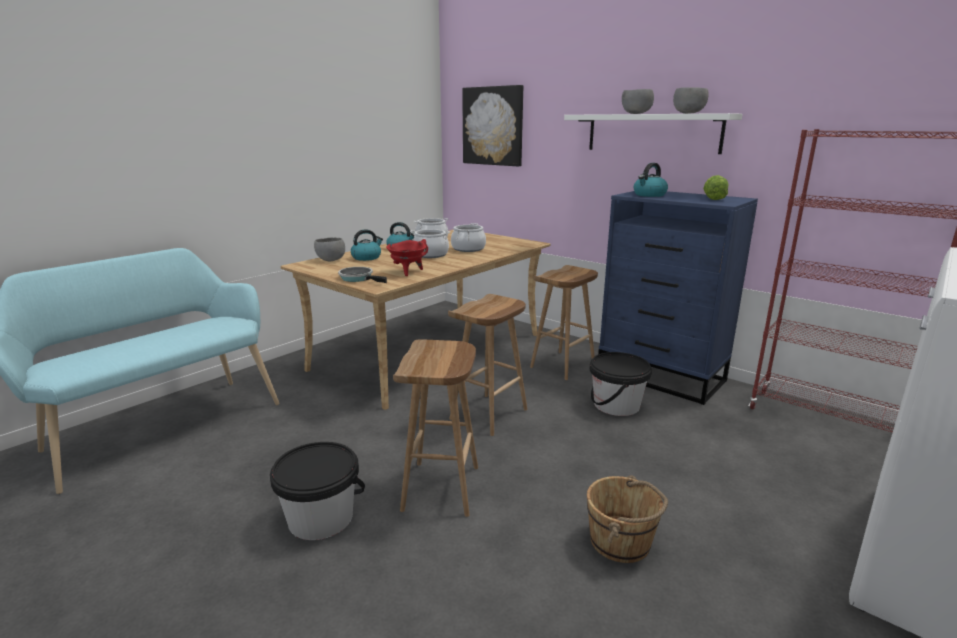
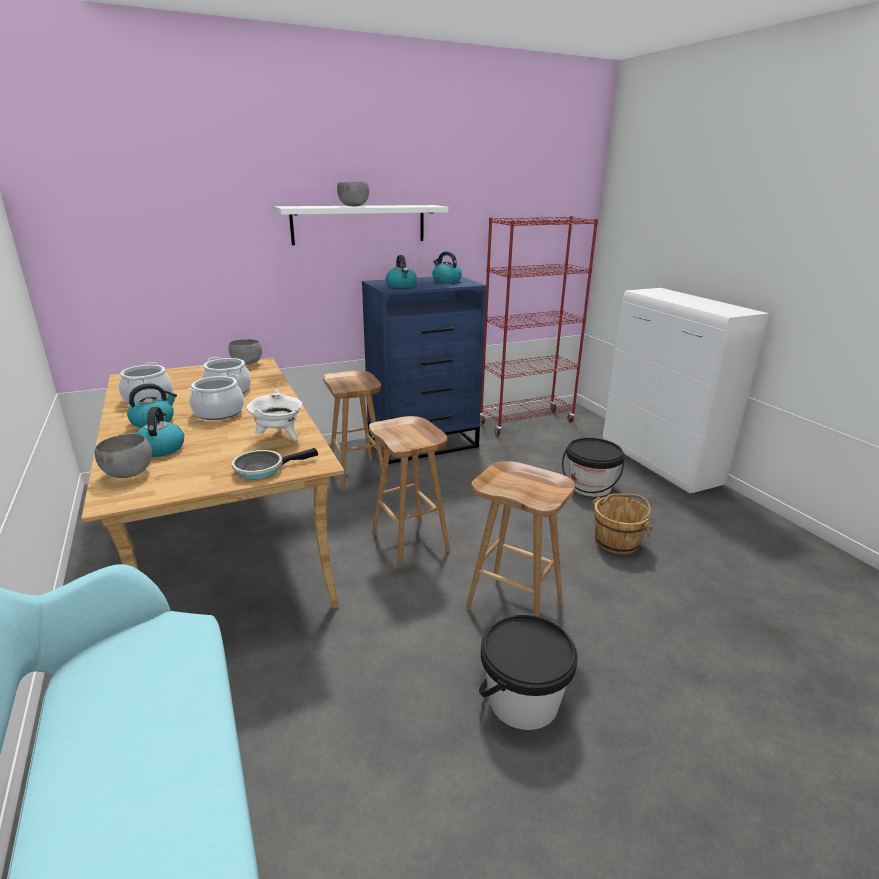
camera: 65 degrees left, 5 degrees up
red cooking pot [386,239,428,276] -> white cooking pot [246,389,302,441]
picture [462,85,523,167] -> none
black bucket [590,352,652,416] -> black bucket moved to [562,438,624,497]
grey bowl [673,87,709,114] -> grey bowl moved to [228,339,262,365]
lettuce [703,175,728,200] -> kettle [432,251,462,283]

